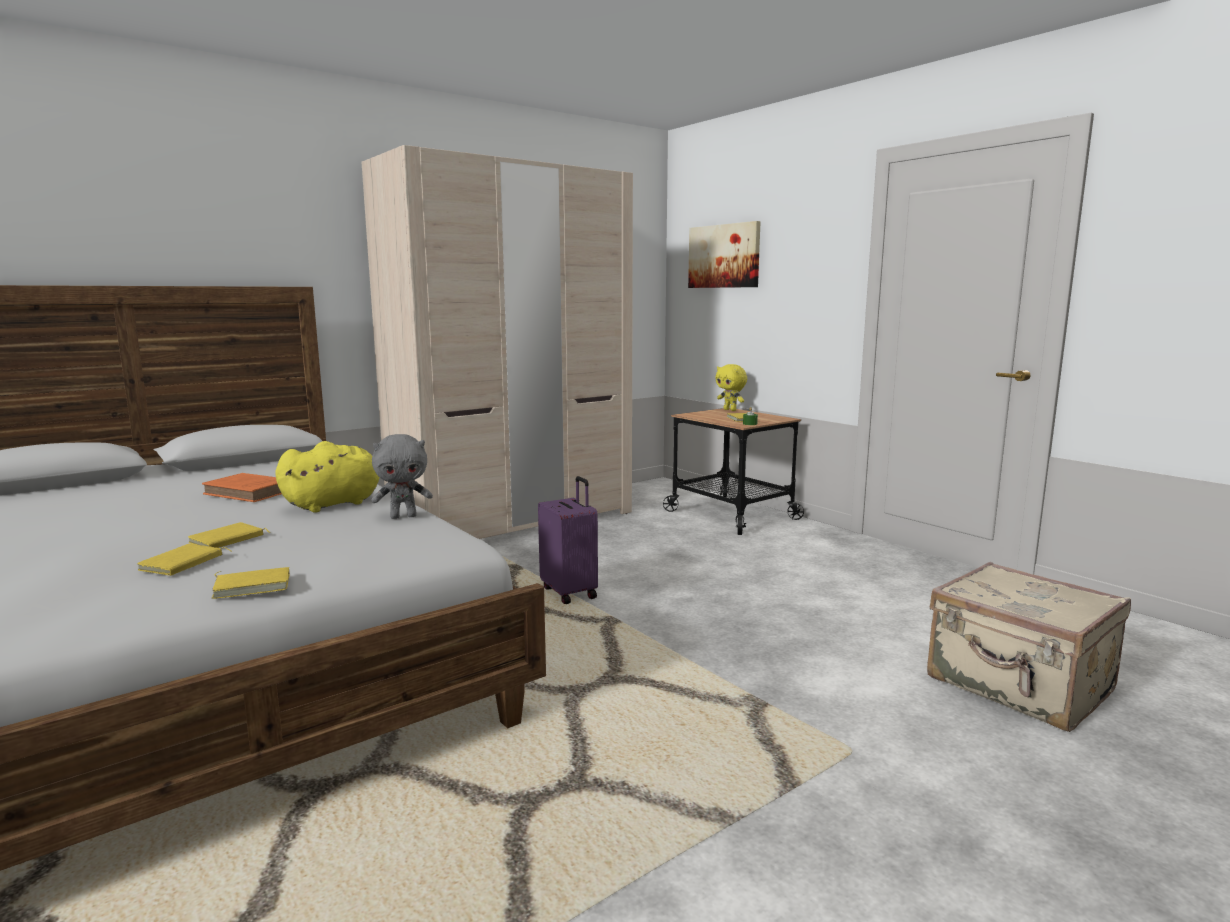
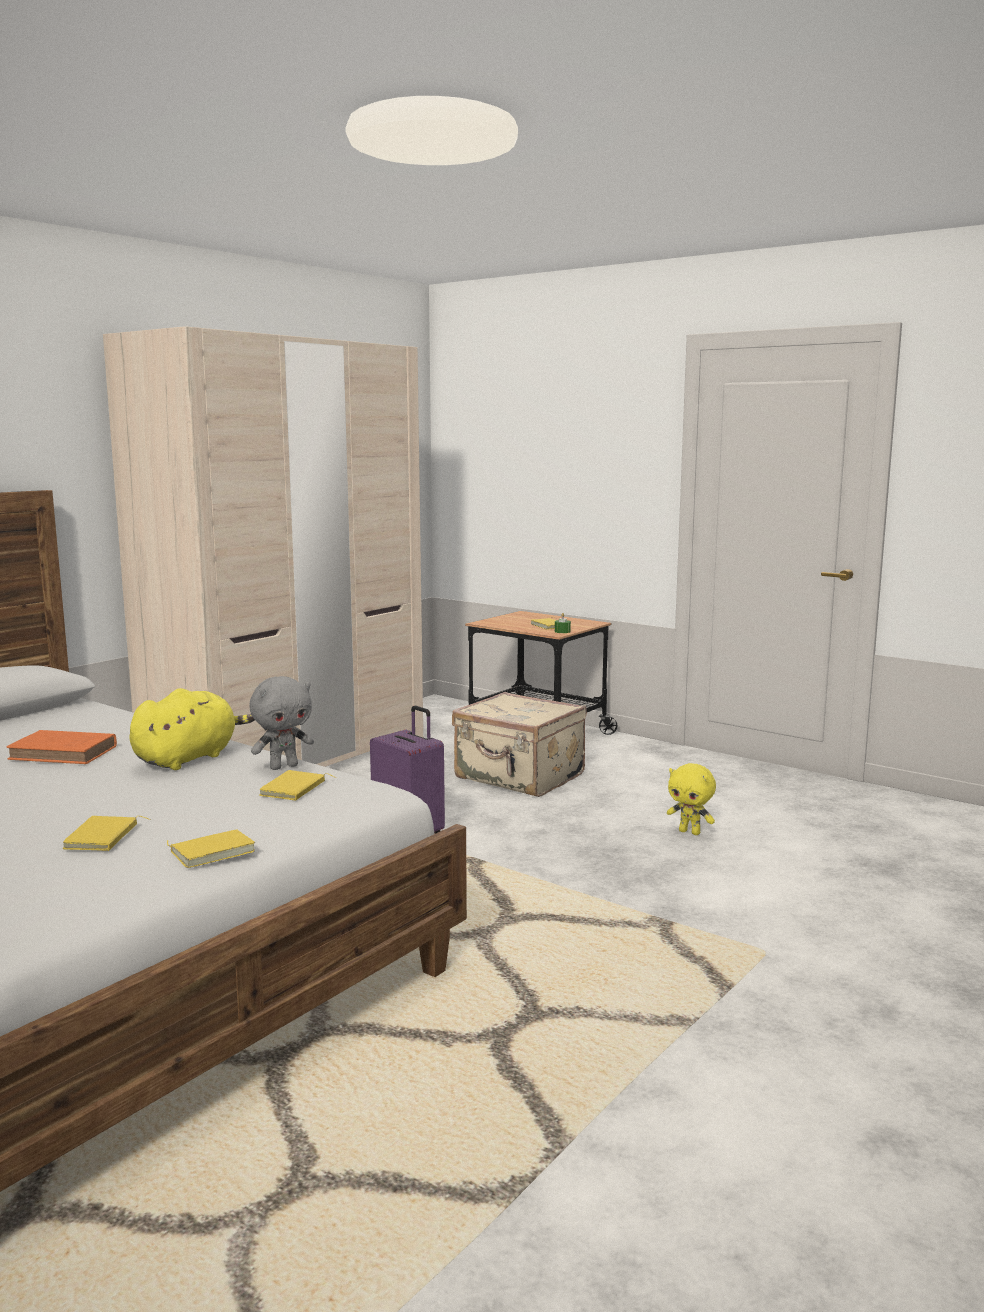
camera: 15 degrees left, 0 degrees up
yellow book [188,522,270,548] -> yellow book moved to [260,770,336,801]
picture [688,221,761,288] -> none
yellow plush toy [715,364,747,411] -> yellow plush toy moved to [667,763,716,835]
beige suitcase [927,562,1131,732] -> beige suitcase moved to [452,692,587,797]

